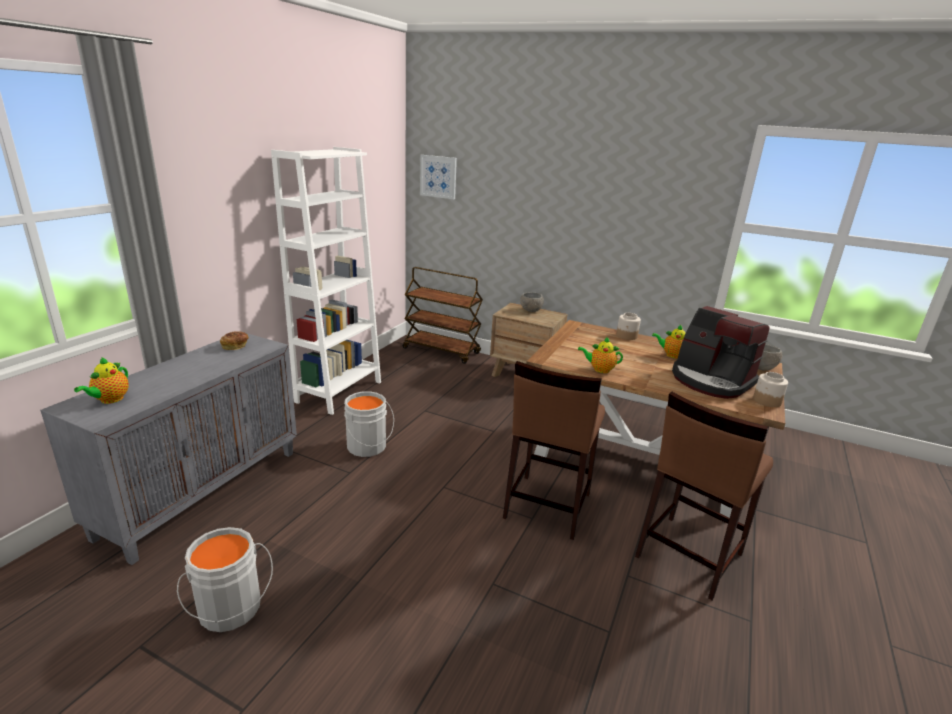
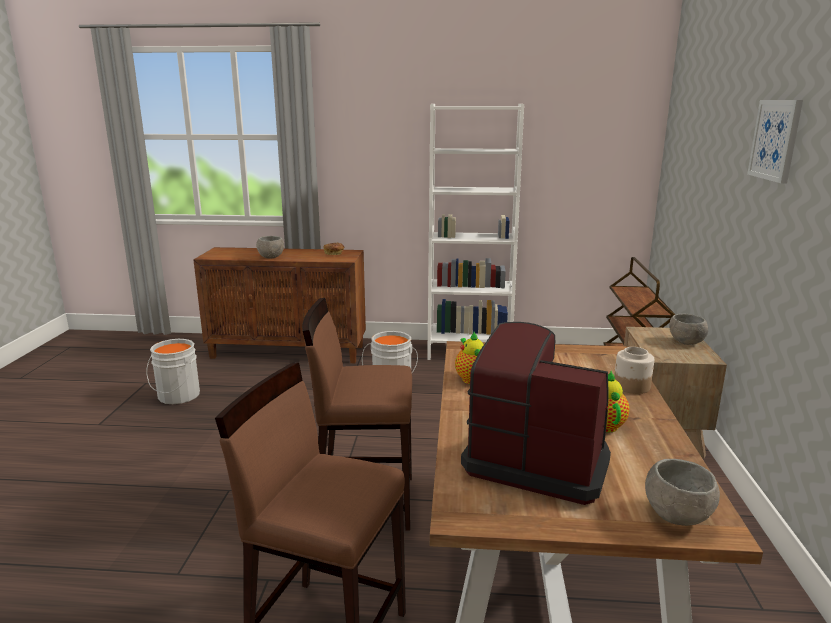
camera: 70 degrees right, 5 degrees down
grey cabinet [40,333,297,565] -> brown cabinet [193,247,366,363]
teapot [74,357,129,404] -> none
picture [420,155,457,199] -> picture moved to [747,100,803,183]
coffee machine [672,306,770,399] -> coffee machine turned 90 degrees clockwise [461,322,611,505]
jar [753,372,788,407] -> none
none -> grey bowl [256,236,284,258]

